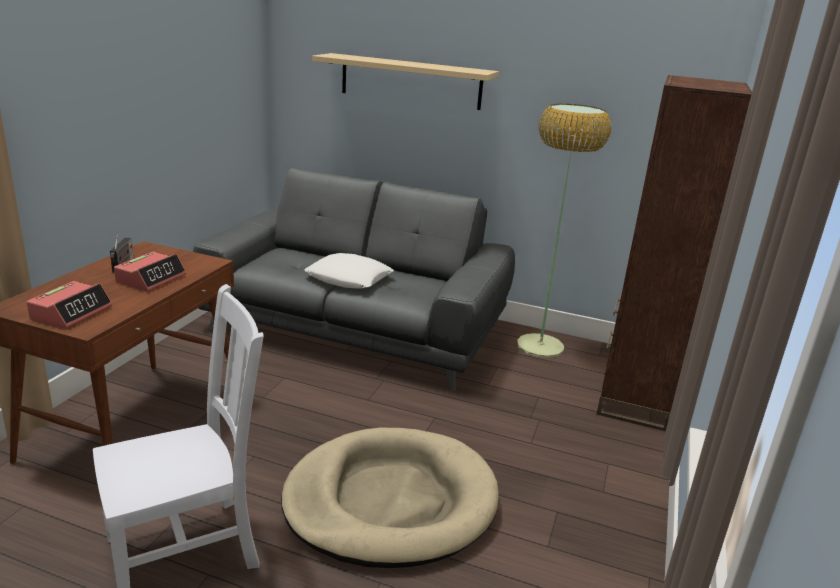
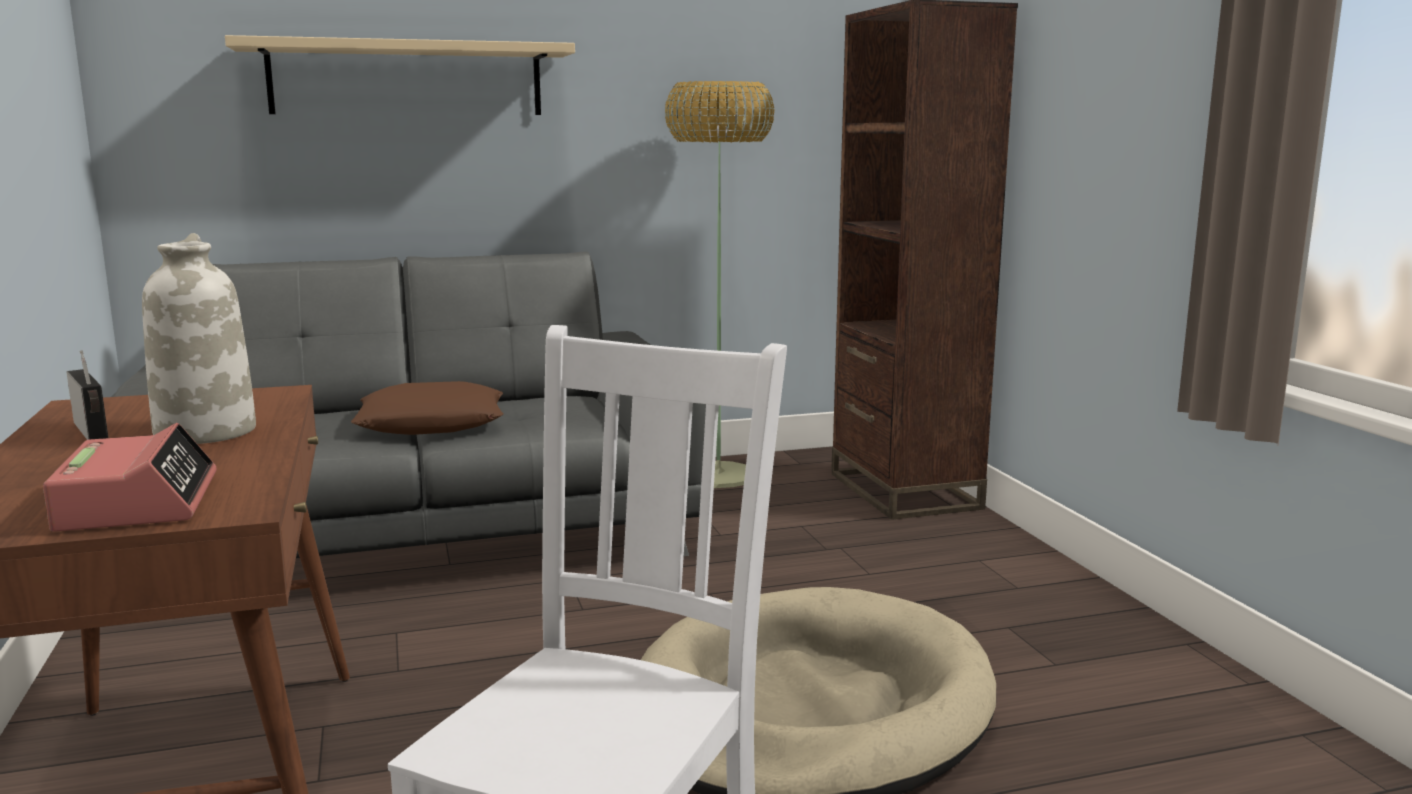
camera: 35 degrees left, 10 degrees down
alarm clock [114,252,186,292] -> white vase [142,233,256,444]
white pillow [304,253,394,289] -> brown pillow [351,381,504,435]

